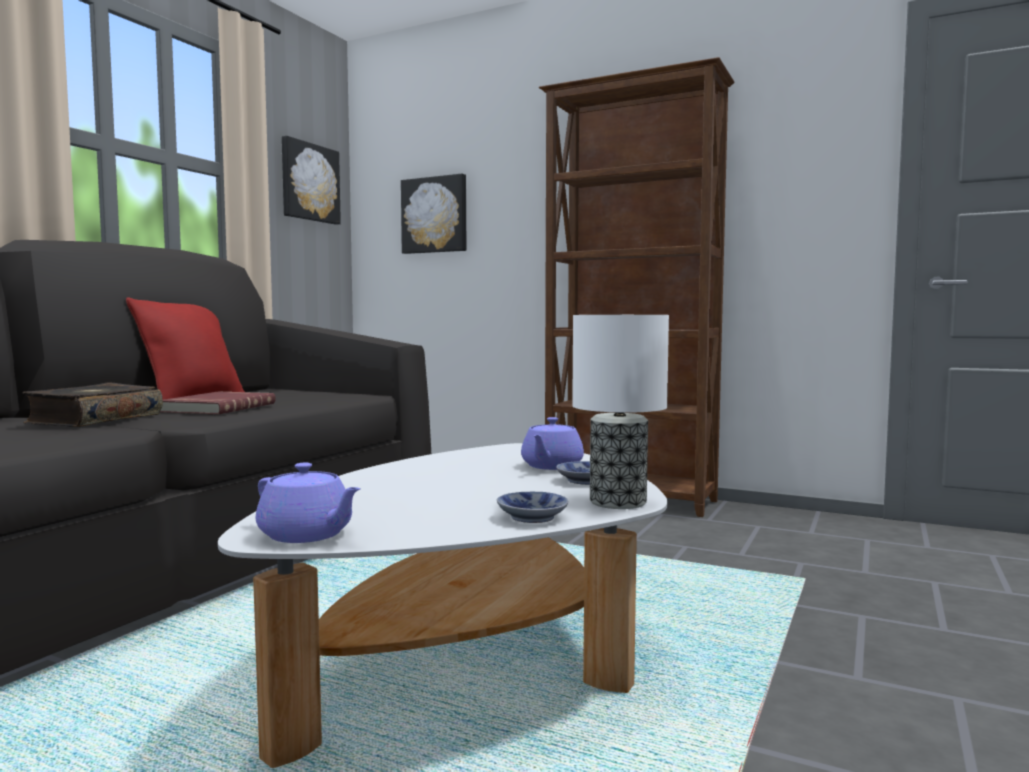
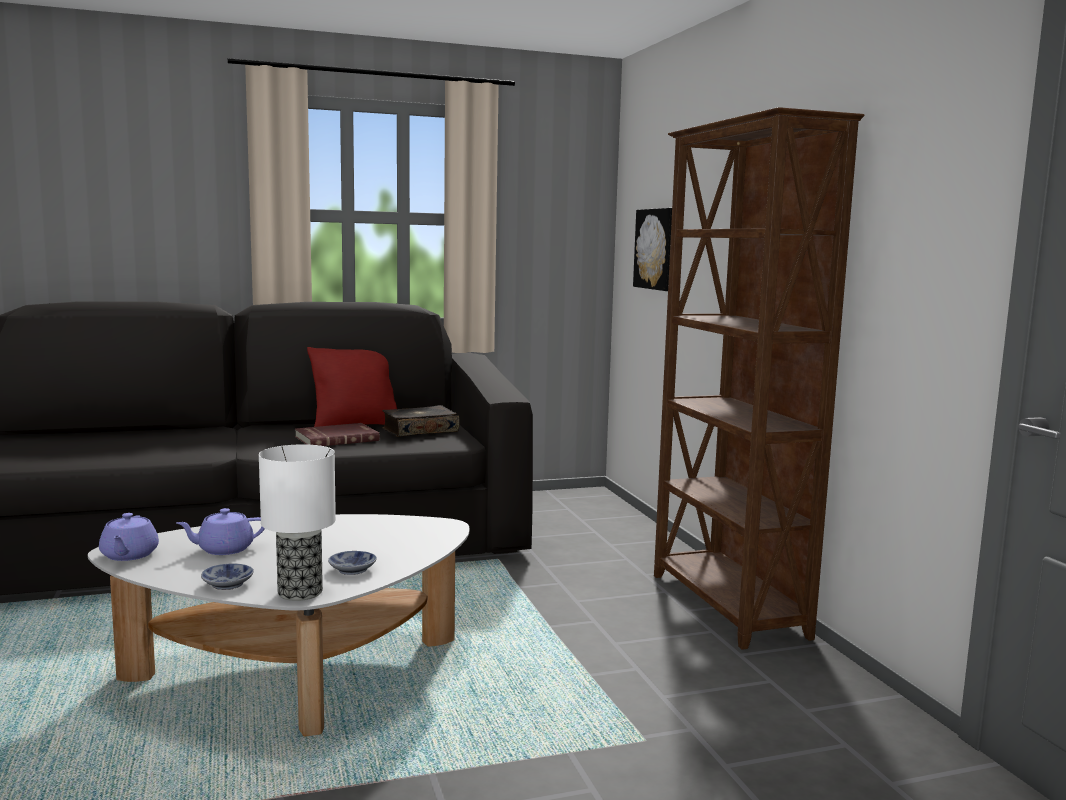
camera: 45 degrees right, 5 degrees up
book [22,382,163,427] -> book moved to [382,405,460,437]
picture [282,136,341,225] -> none
purple teapot [521,417,584,470] -> purple teapot moved to [176,508,265,555]

